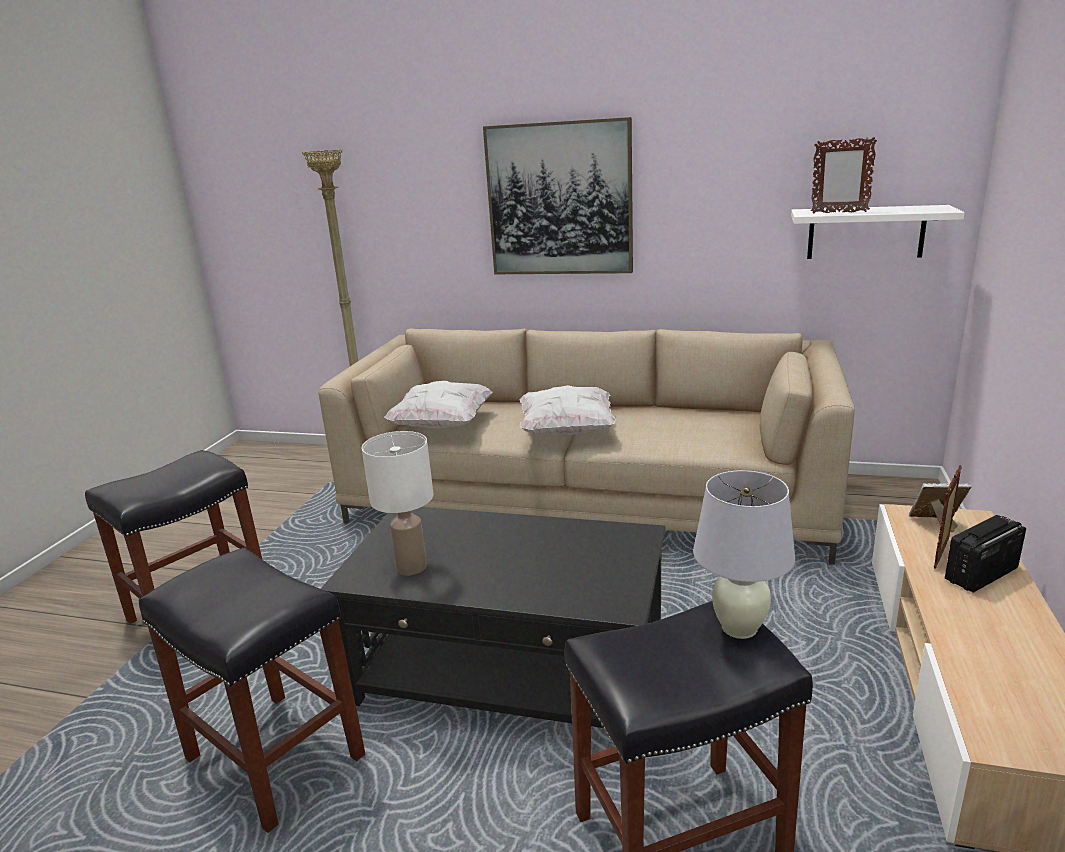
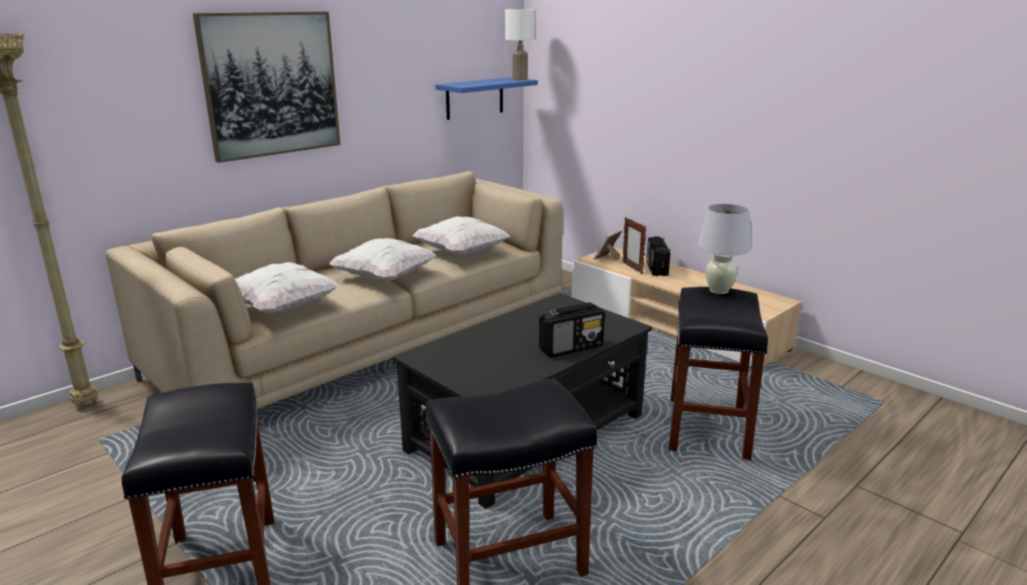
camera: 60 degrees left, 0 degrees up
white table lamp [362,431,434,575] -> white table lamp moved to [505,9,535,80]
white shelf [791,205,965,259] -> blue shelf [435,77,538,120]
picture frame [811,137,877,214] -> none
none -> white pillow [412,216,510,255]
none -> radio [539,303,605,358]

